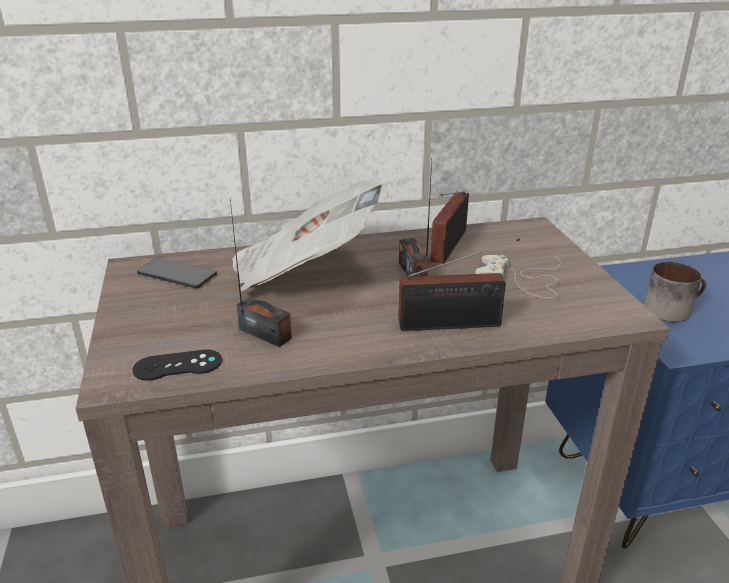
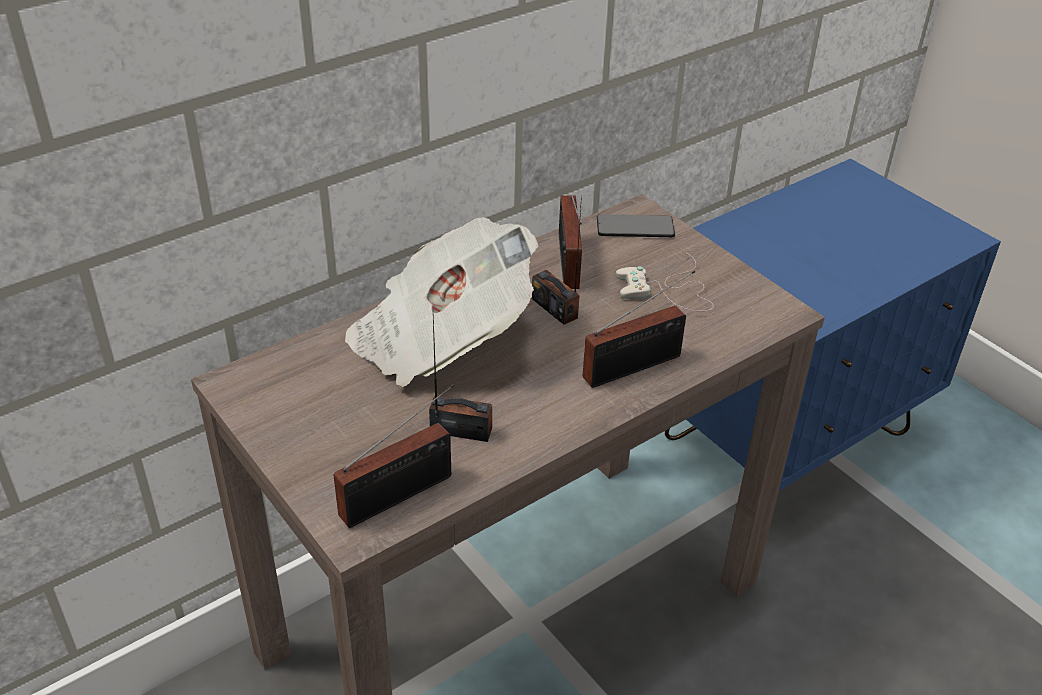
camera: 25 degrees left, 10 degrees up
black game controller [132,349,222,381] -> radio [334,384,454,528]
phone [137,257,217,288] -> phone moved to [597,214,675,237]
mug [644,261,706,322] -> none

